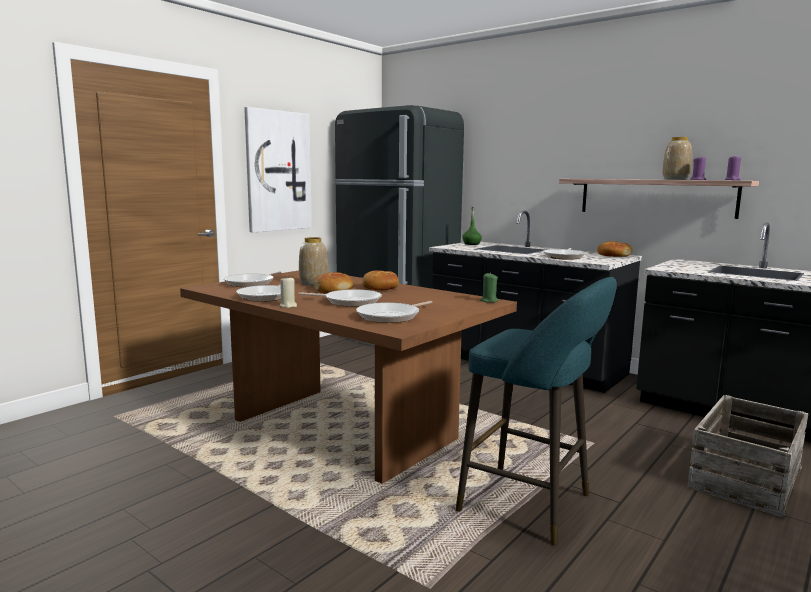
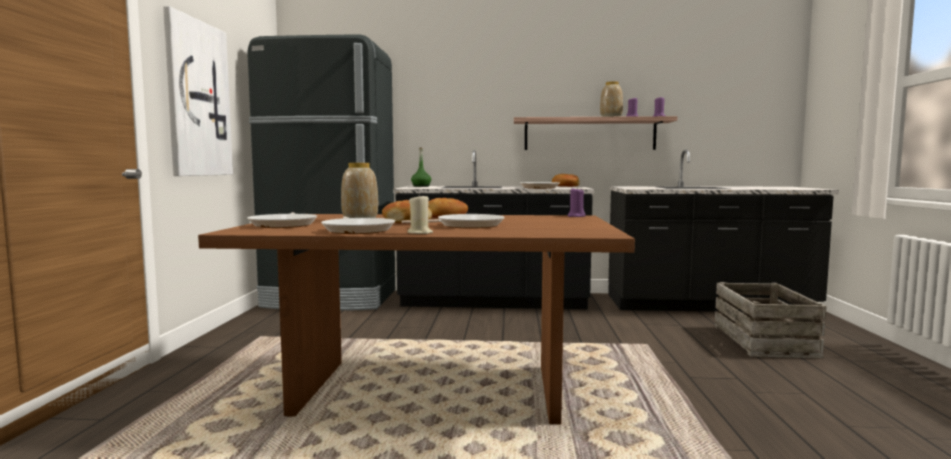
camera: 35 degrees left, 5 degrees down
frying pan [356,301,432,323] -> none
turquoise stool [456,277,617,545] -> none
green candle [479,273,498,303] -> purple candle [567,188,585,217]

